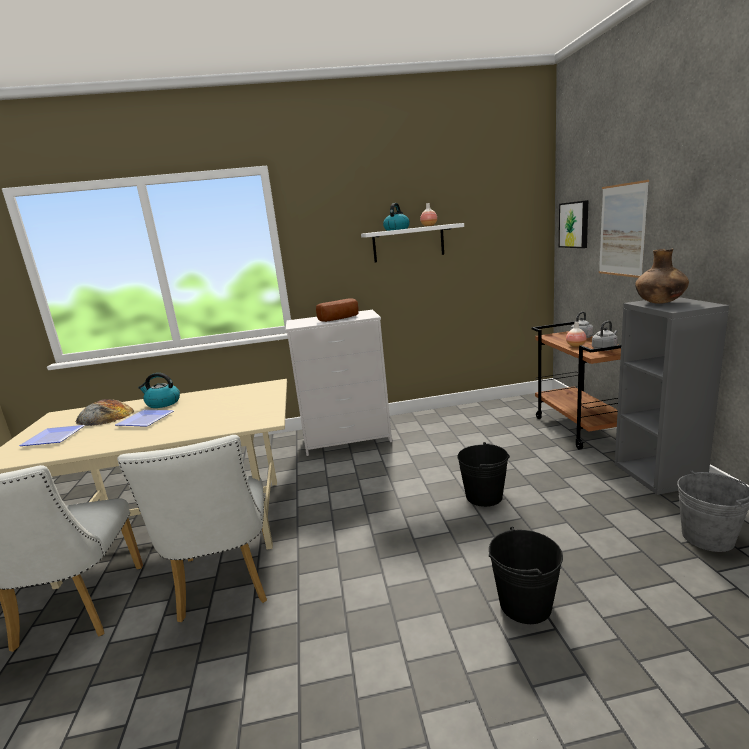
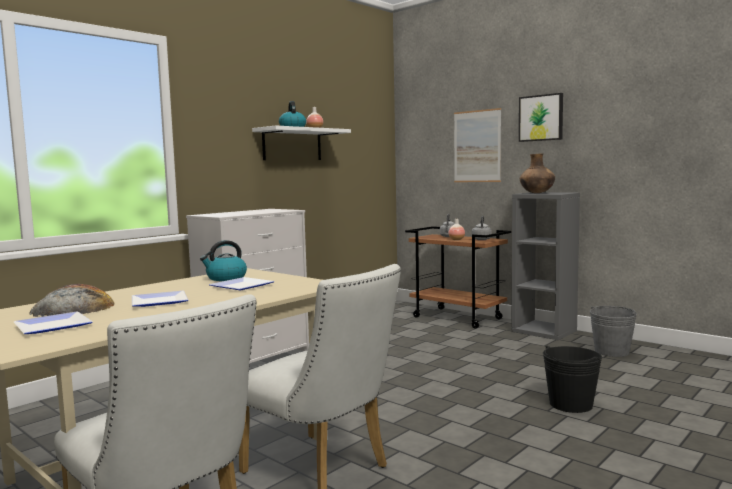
camera: 40 degrees left, 10 degrees down
kettle [138,373,180,408] -> kettle moved to [200,240,247,281]
bread [316,298,359,322] -> none
black bucket [457,442,510,507] -> none
picture [559,200,588,248] -> picture moved to [519,93,563,142]
none -> plate [209,277,275,290]

